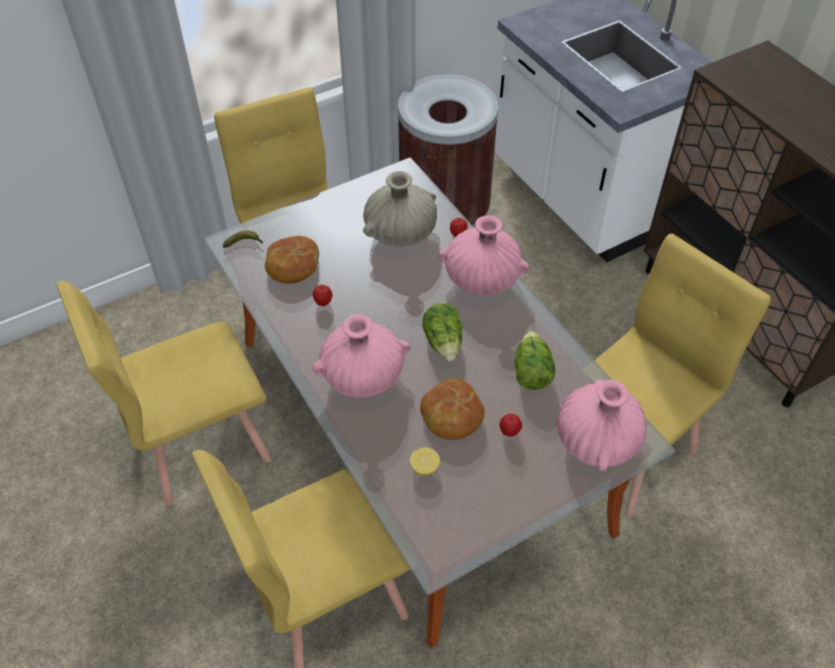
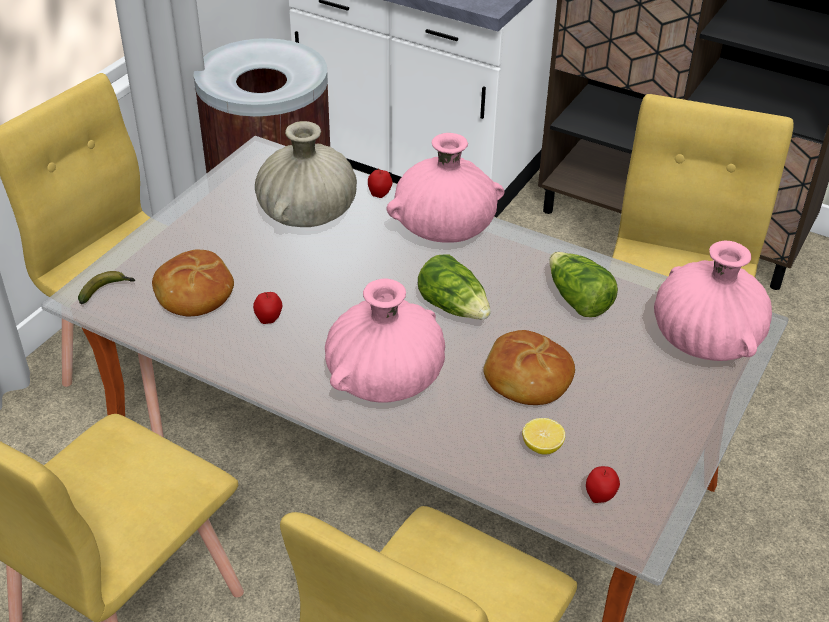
camera: 30 degrees left, 10 degrees down
apple [500,414,522,437] -> apple moved to [586,466,620,503]

